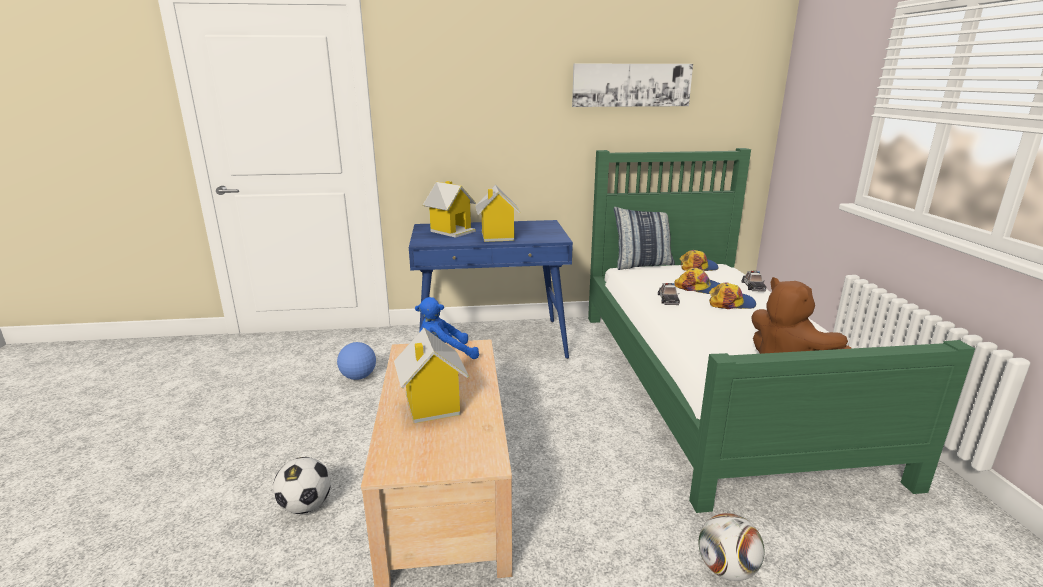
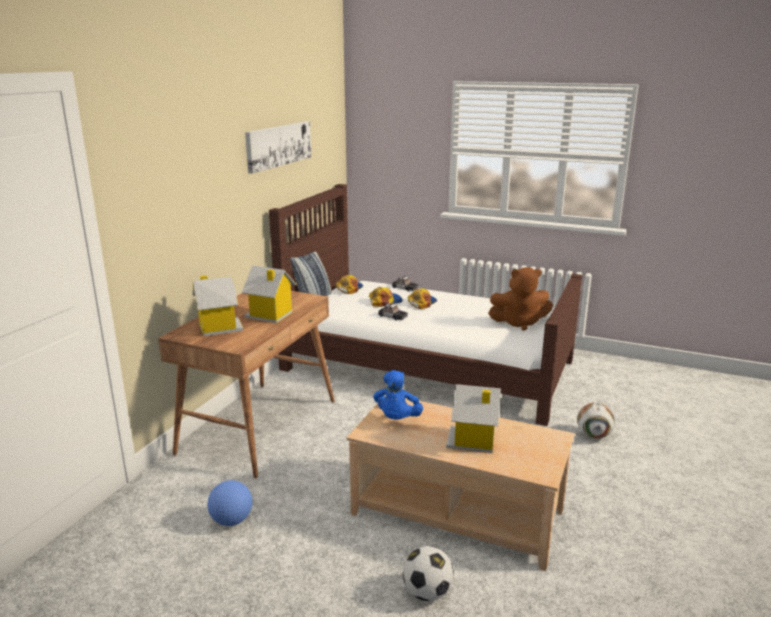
camera: 60 degrees left, 0 degrees up
blue desk [409,220,573,359] -> brown desk [158,291,335,479]
green bed [588,148,975,513] -> brown bed [269,184,582,426]

